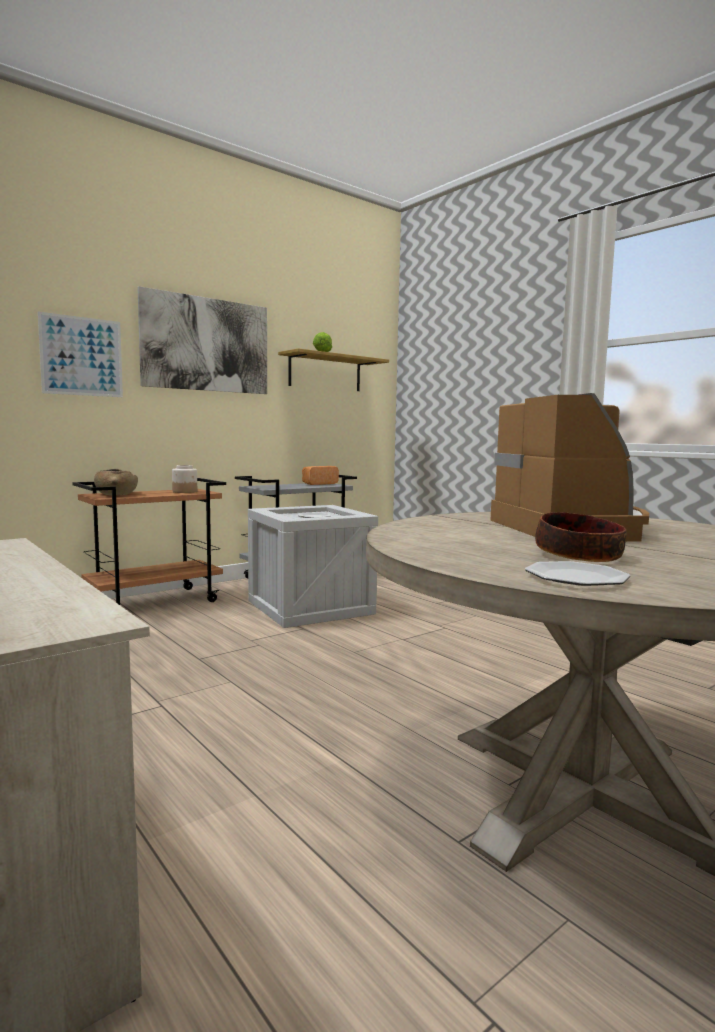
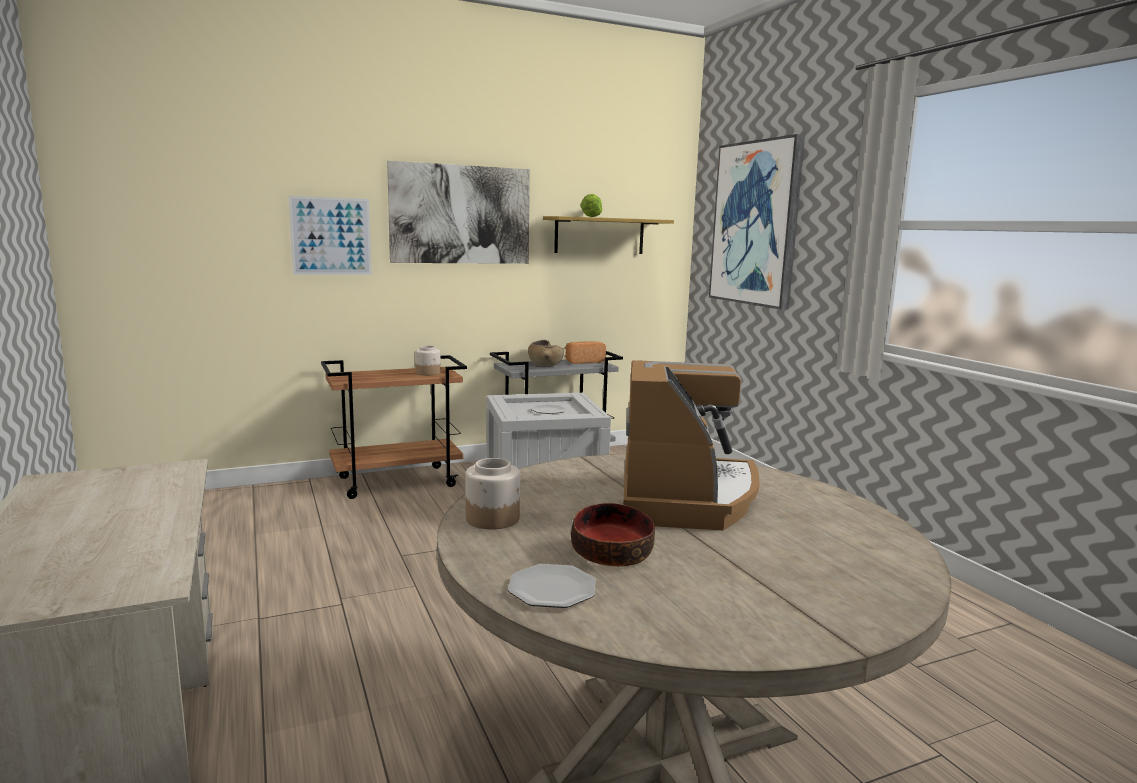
camera: 15 degrees right, 5 degrees up
brown bowl [94,469,138,495] -> brown bowl moved to [528,340,564,366]
none -> jar [465,458,520,530]
none -> picture [709,134,805,310]

